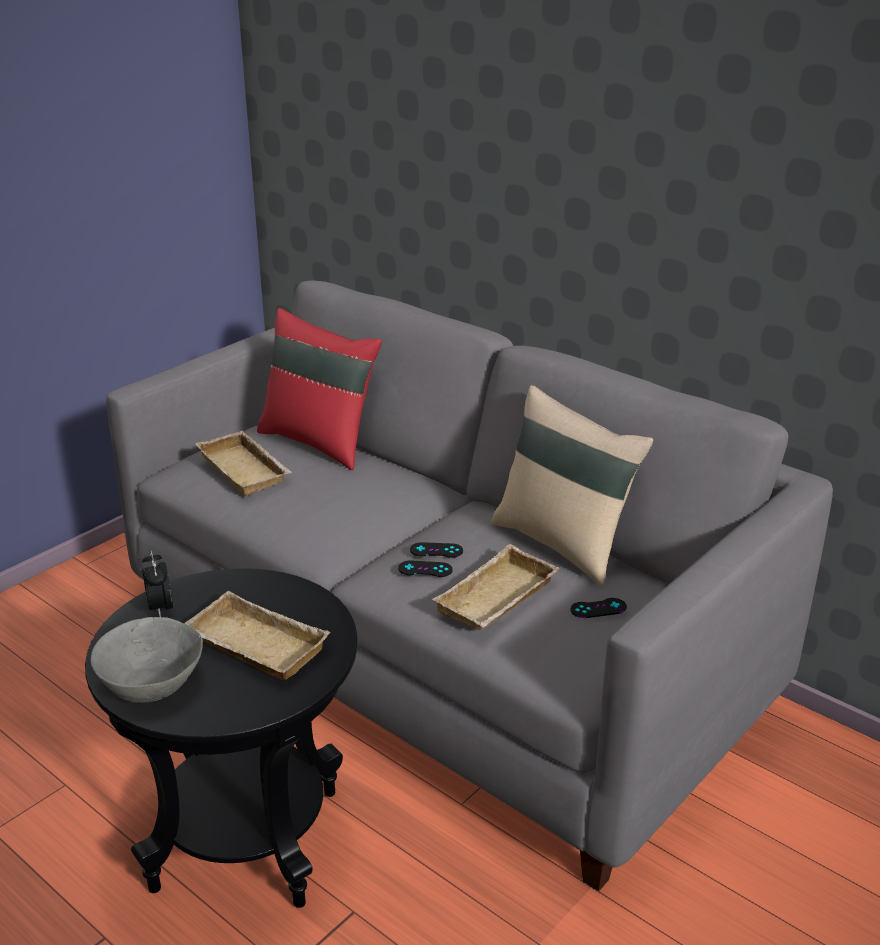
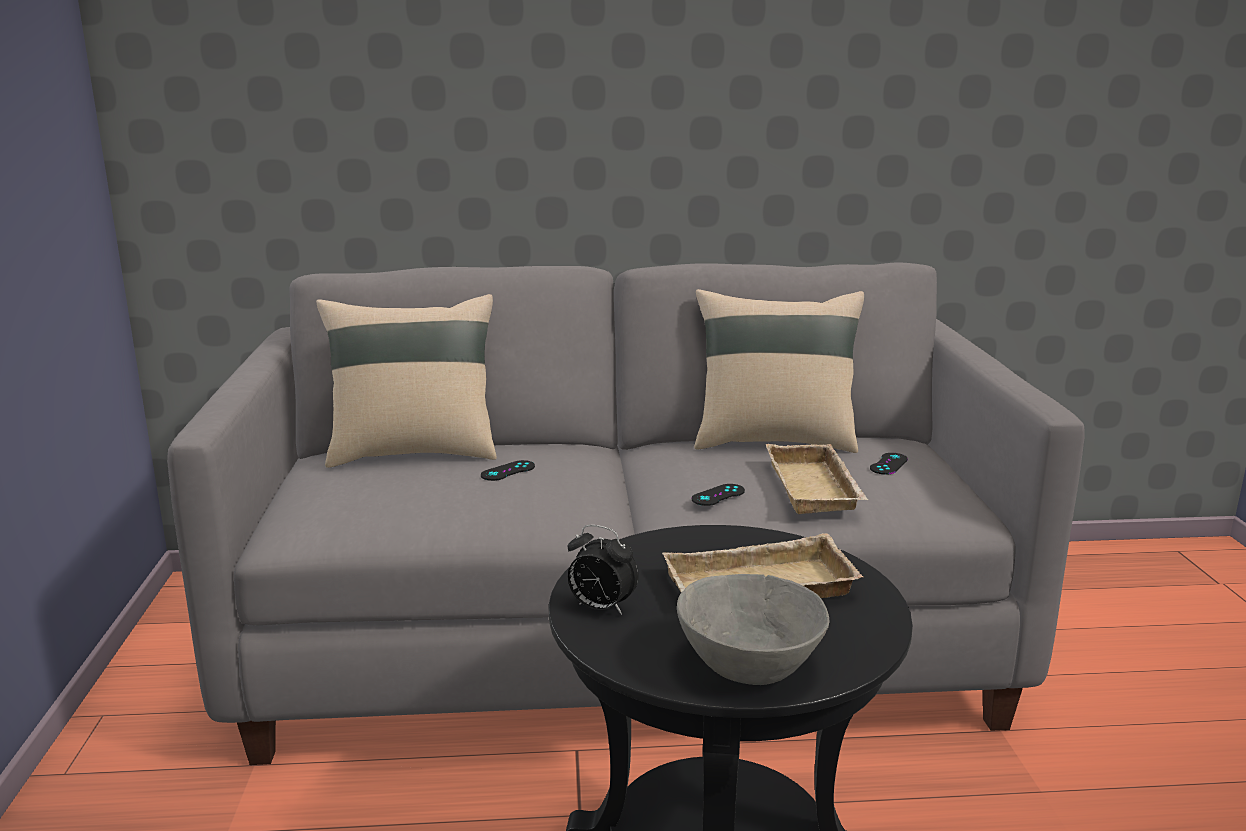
camera: 45 degrees left, 10 degrees down
beige tray [195,431,292,496] -> none
red pillow [257,308,382,470] -> beige pillow [316,294,497,468]
black game controller [410,542,463,558] -> black game controller moved to [481,460,535,481]

